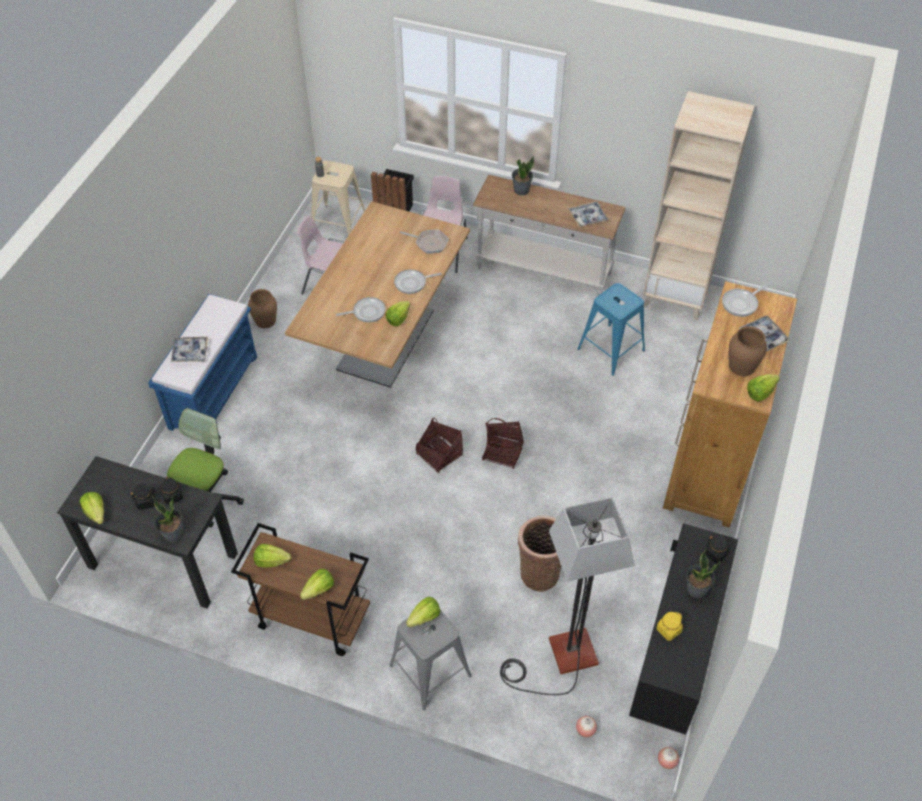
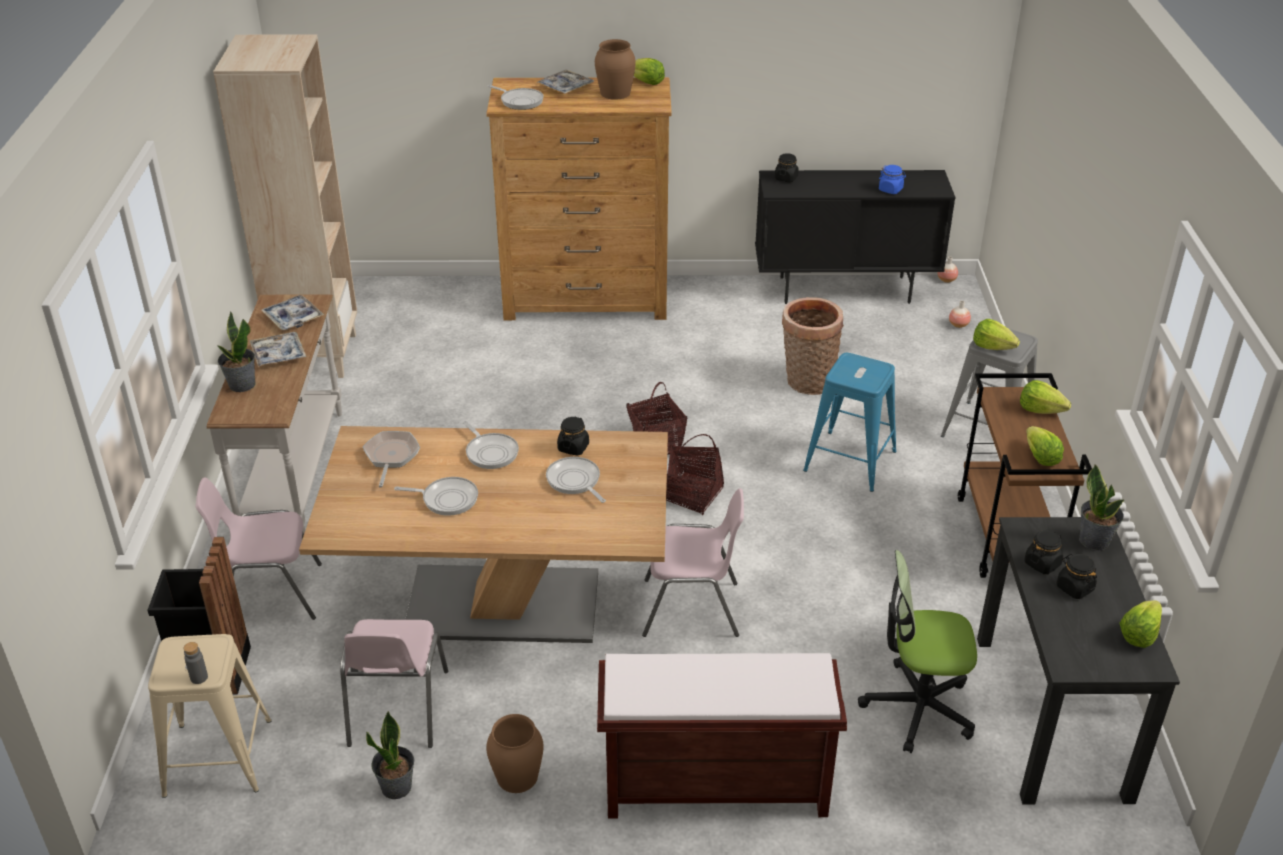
camera: 110 degrees left, 15 degrees down
blue bench [148,294,257,431] -> brown bench [597,653,847,819]
tray [171,337,208,362] -> tray moved to [249,332,306,367]
lettuce [386,301,410,327] -> black jar [557,416,589,456]
floor lamp [500,497,635,695] -> none
blue stool [577,283,645,376] -> blue stool moved to [803,353,897,492]
yellow jar [657,612,683,641] -> blue jar [879,165,906,194]
potted plant [687,548,721,598] -> potted plant moved to [366,711,414,799]
none -> frying pan [394,477,478,516]
none -> pink chair [642,488,744,637]

